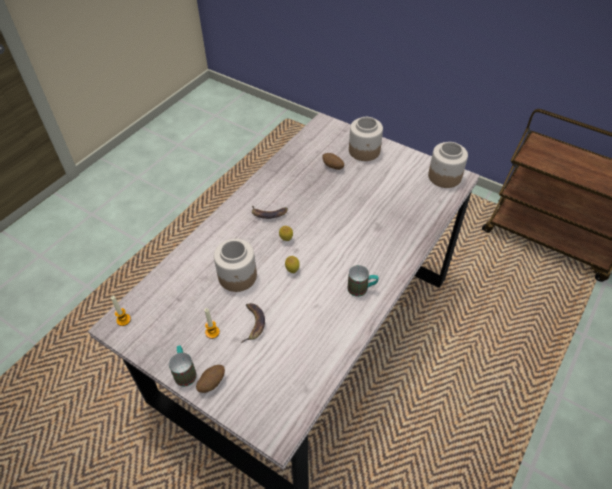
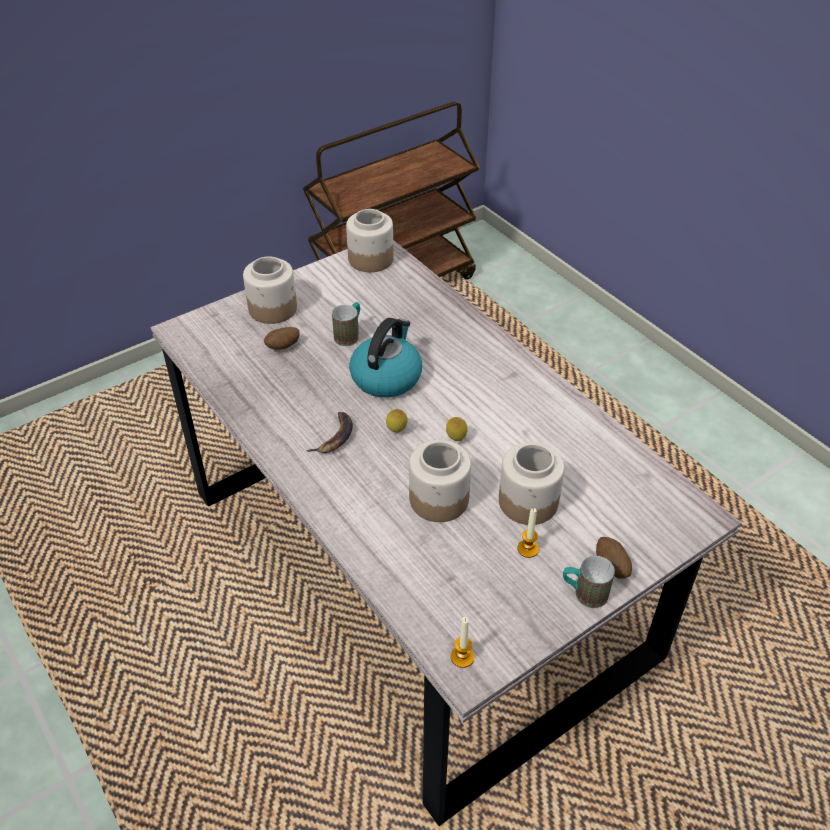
camera: 70 degrees left, 5 degrees down
banana [241,303,265,343] -> jar [499,442,564,525]
mug [348,265,379,297] -> mug moved to [332,302,360,346]
none -> kettle [349,318,422,398]

